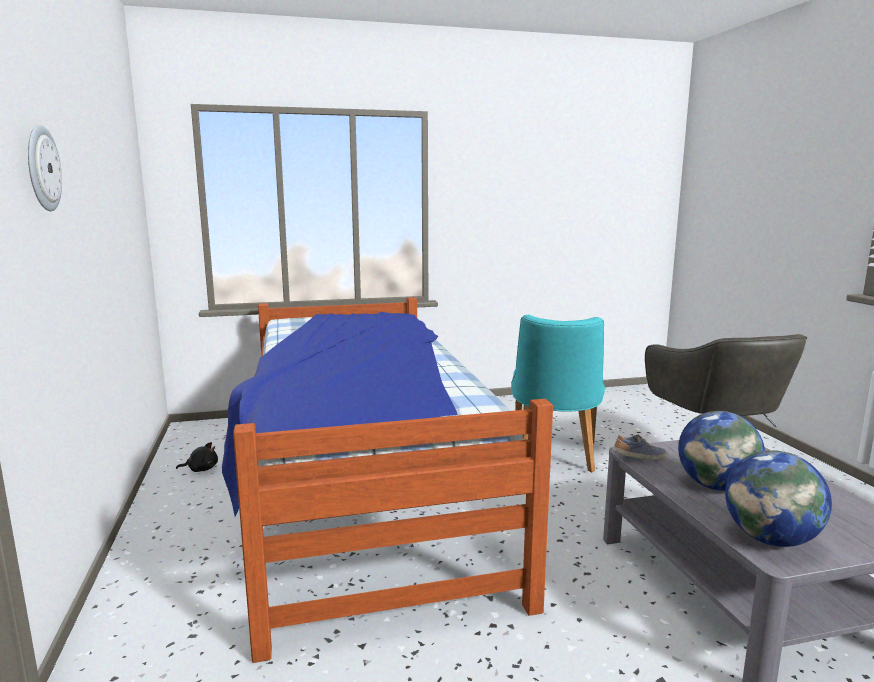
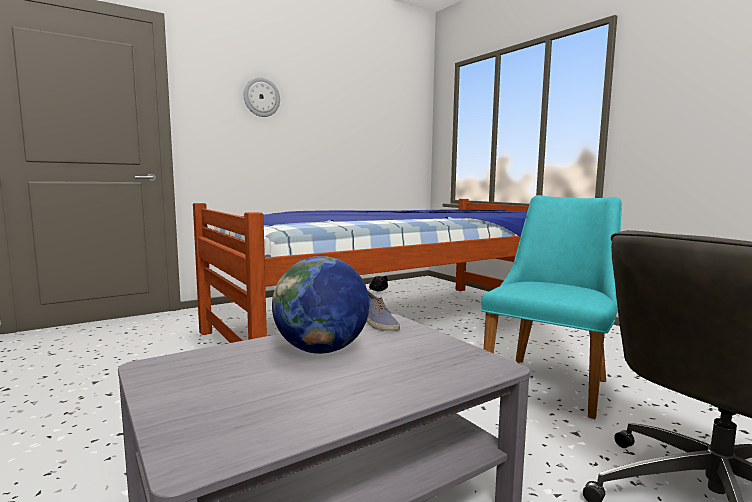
camera: 70 degrees right, 5 degrees down
turquoise chair [511,315,605,472] -> turquoise chair turned 135 degrees clockwise [481,195,622,419]
globe [725,450,832,547] -> none

